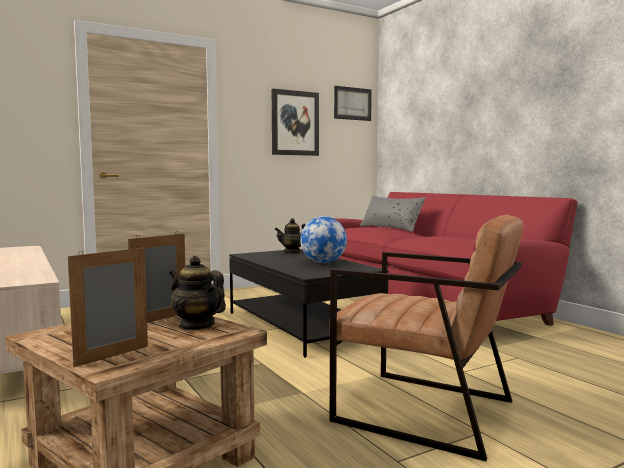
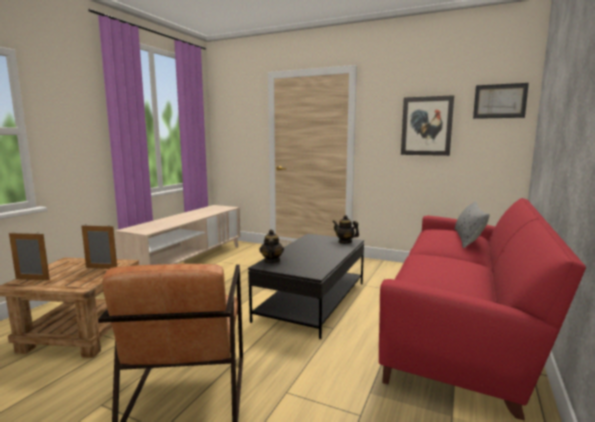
camera: 55 degrees right, 5 degrees up
teapot [169,256,226,331] -> teapot moved to [260,229,284,263]
globe [300,216,347,263] -> none

